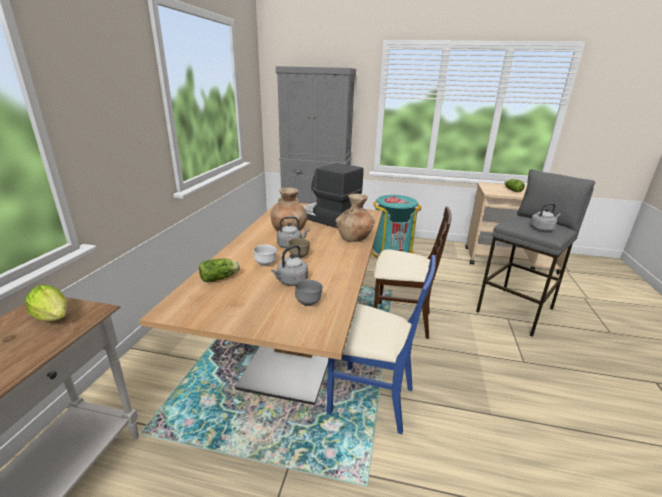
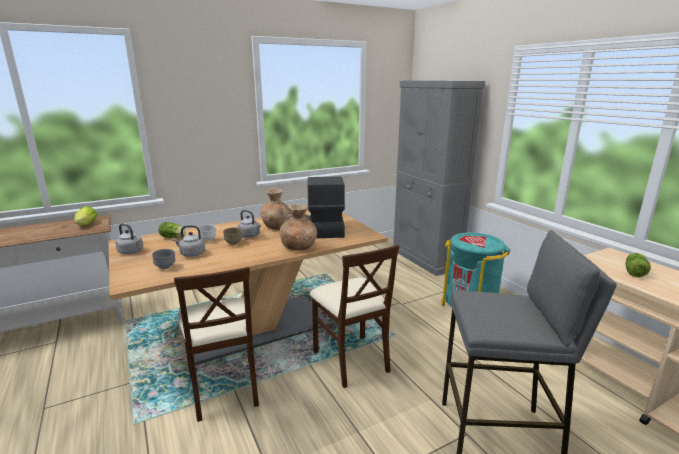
camera: 50 degrees right, 5 degrees down
blue chair [327,255,436,434] -> beige chair [174,267,259,422]
grey kettle [530,203,561,231] -> grey kettle moved to [115,223,143,254]

